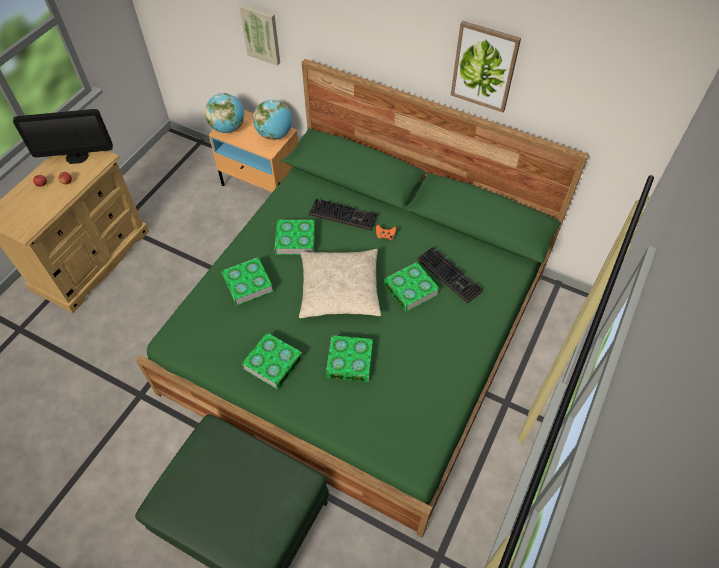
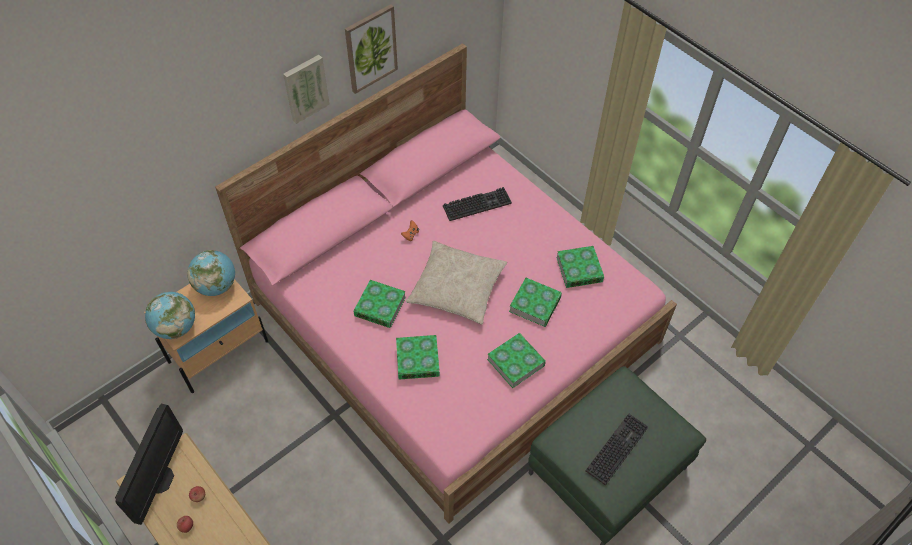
camera: 70 degrees left, 0 degrees up
green bed [136,59,589,538] -> pink bed [215,43,677,524]
picture [239,4,280,66] -> picture moved to [283,55,330,124]
keyboard [309,198,378,231] -> keyboard moved to [585,414,648,486]
book [384,262,440,312] -> book moved to [556,246,604,288]

